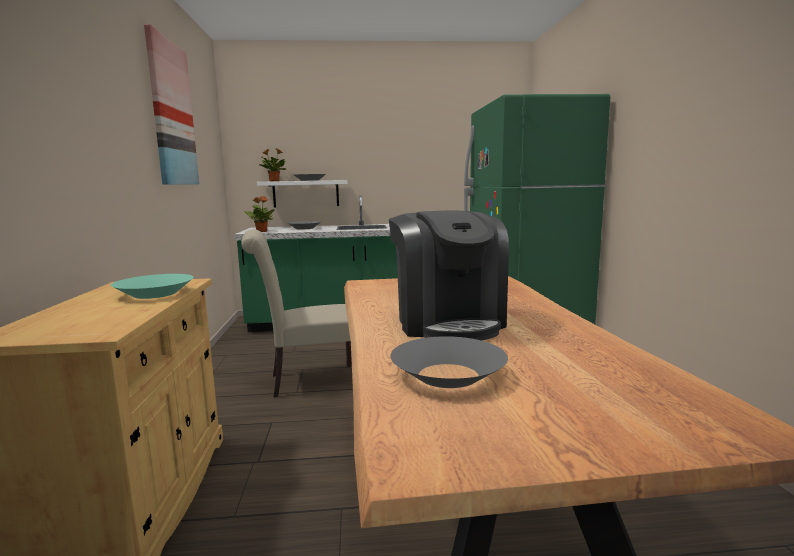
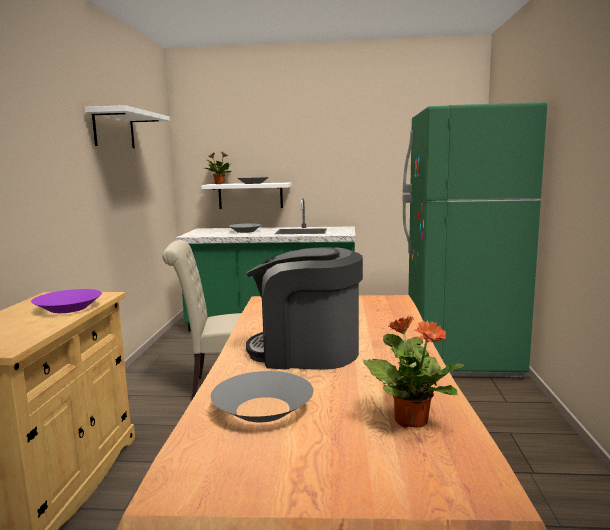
camera: 10 degrees right, 0 degrees up
turquoise bowl [111,274,194,299] -> purple bowl [31,289,102,313]
picture [144,24,199,185] -> white shelf [84,105,170,148]
potted plant [244,196,275,232] -> potted plant moved to [363,315,464,428]
coffee machine [389,211,509,341] -> coffee machine turned 105 degrees clockwise [246,247,363,370]

